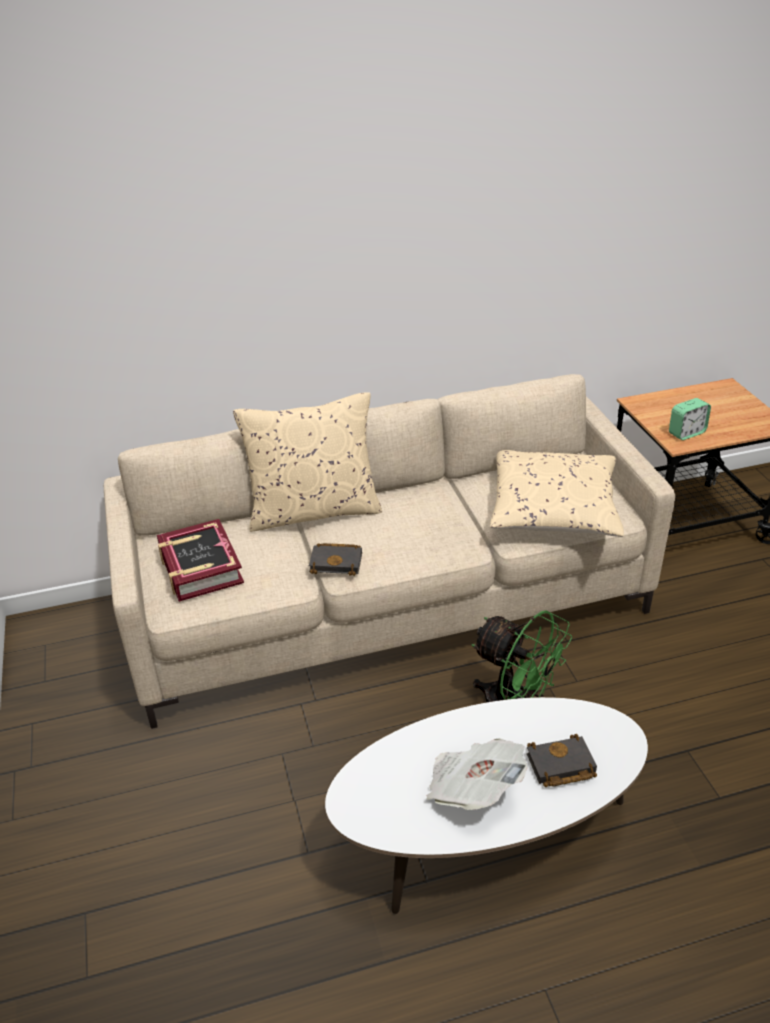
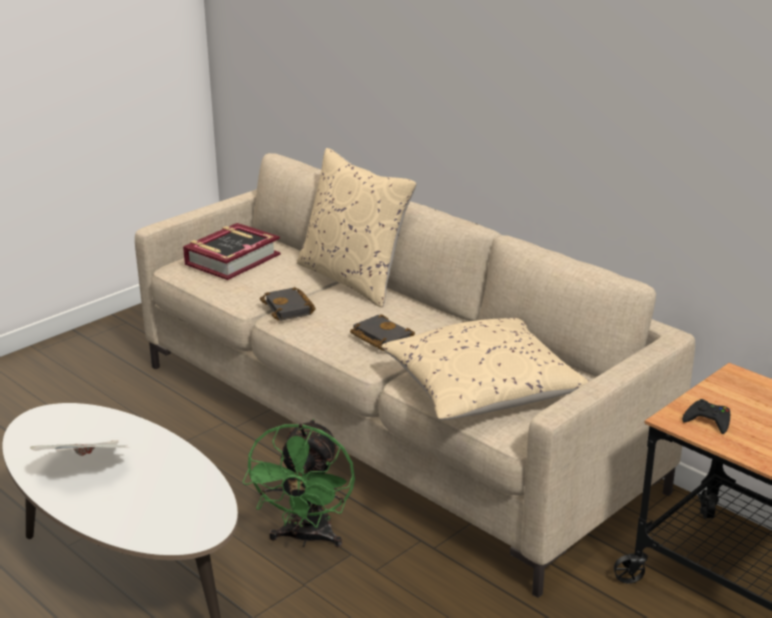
camera: 60 degrees right, 10 degrees down
black book [527,734,597,787] -> black book moved to [350,314,415,351]
alarm clock [669,398,711,440] -> black game controller [682,399,730,434]

